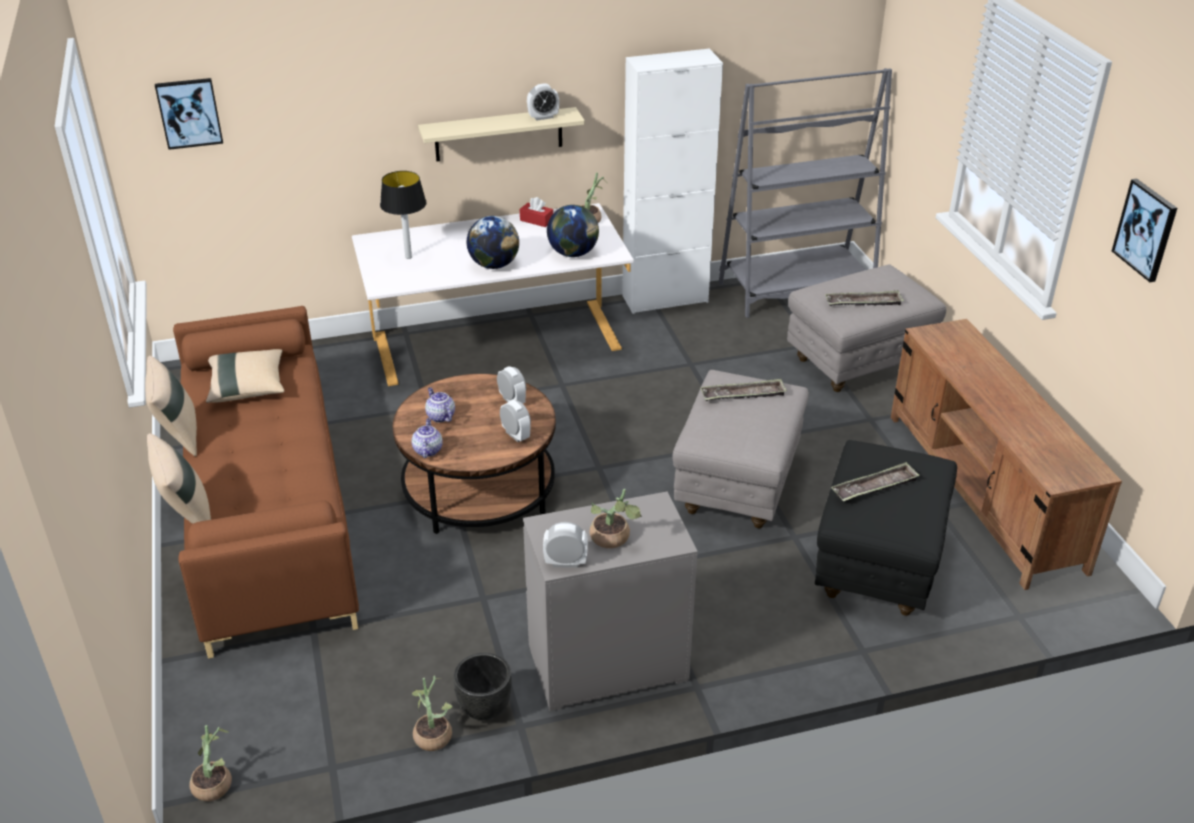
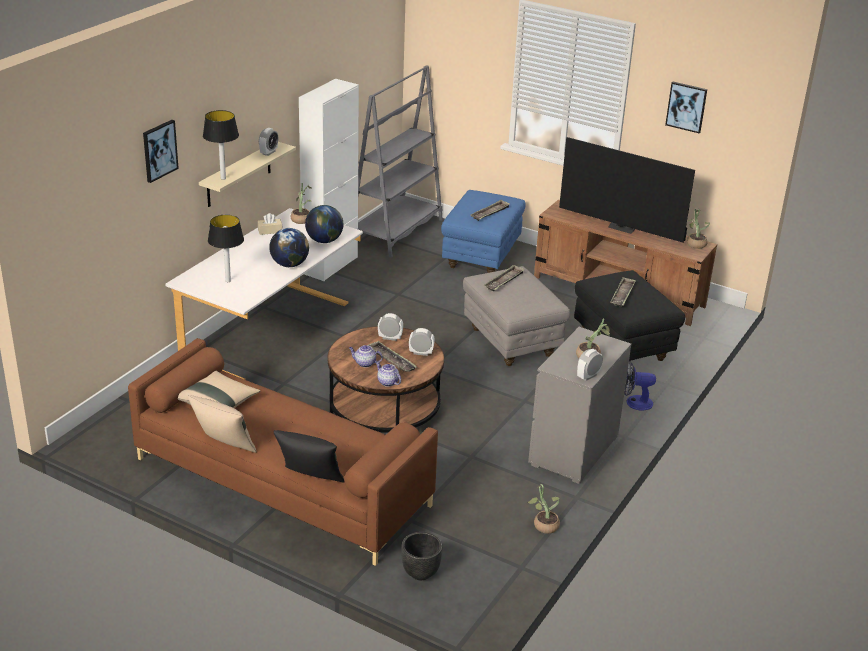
camera: 45 degrees left, 5 degrees down
beige pillow [147,433,211,524] -> black pillow [273,430,345,483]
picture [155,78,223,150] -> picture moved to [143,120,179,183]
potted plant [190,725,232,801] -> potted plant moved to [687,208,710,249]
black planter [453,653,512,721] -> black planter moved to [401,532,442,580]
red tissue box [520,197,553,227] -> beige tissue box [258,213,282,235]
grey ottoman [787,264,946,392] -> blue ottoman [441,190,526,273]
none -> table lamp [203,110,239,180]
none -> tray [368,341,417,372]
none -> television [559,137,695,243]
none -> fan [624,361,656,410]

